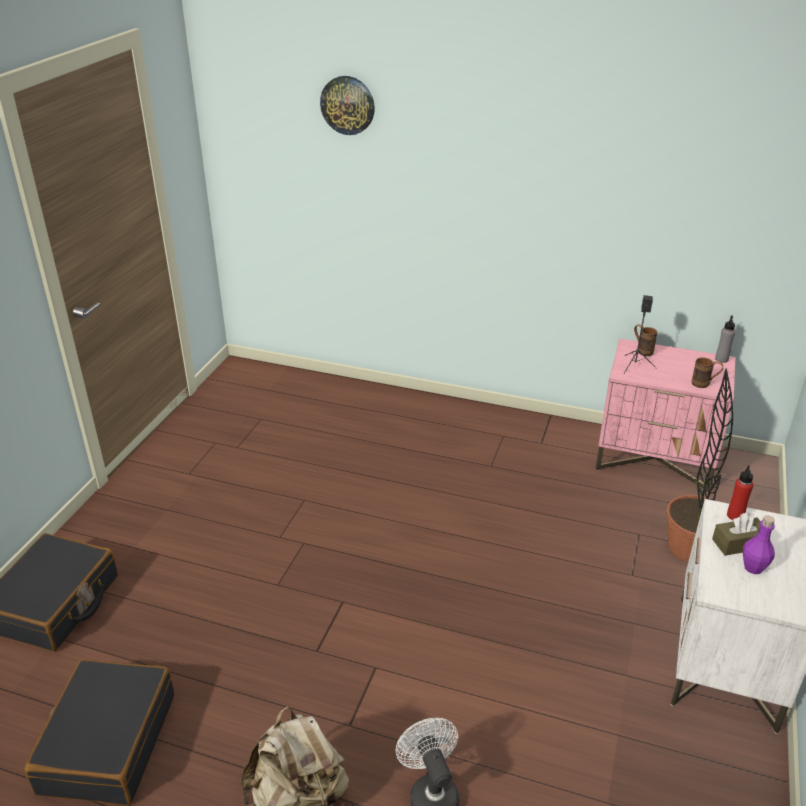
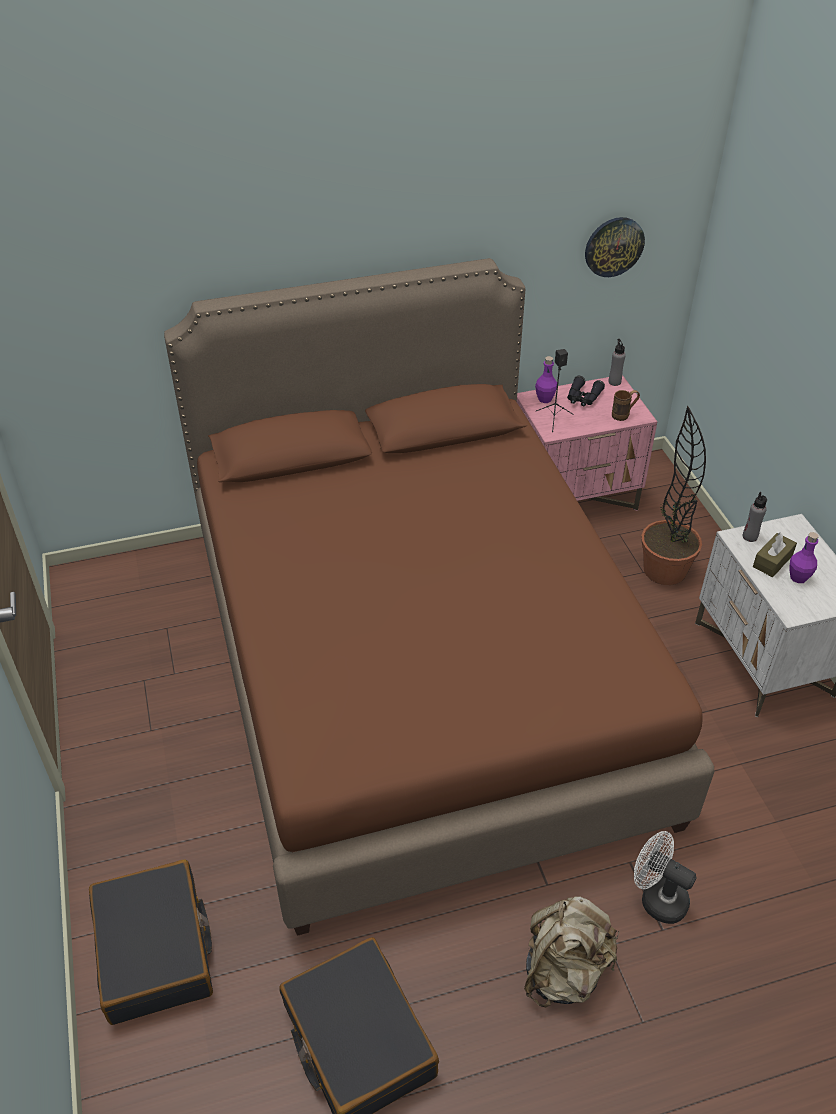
camera: 35 degrees left, 10 degrees up
wall clock [320,76,375,135] -> wall clock moved to [585,217,645,277]
brown mug [634,324,657,356] -> purple bottle [535,356,557,403]
red bottle [727,465,753,521] -> grey bottle [743,492,767,542]
none -> brown bed [164,258,715,936]
none -> black binoculars [567,376,605,406]

